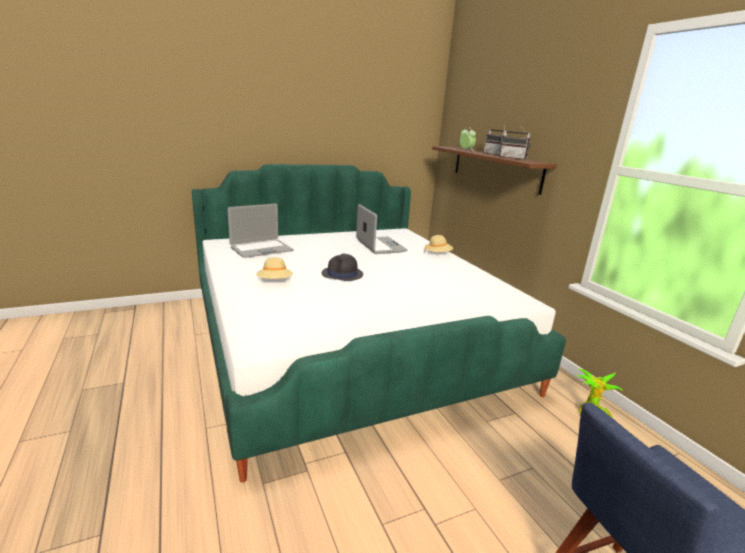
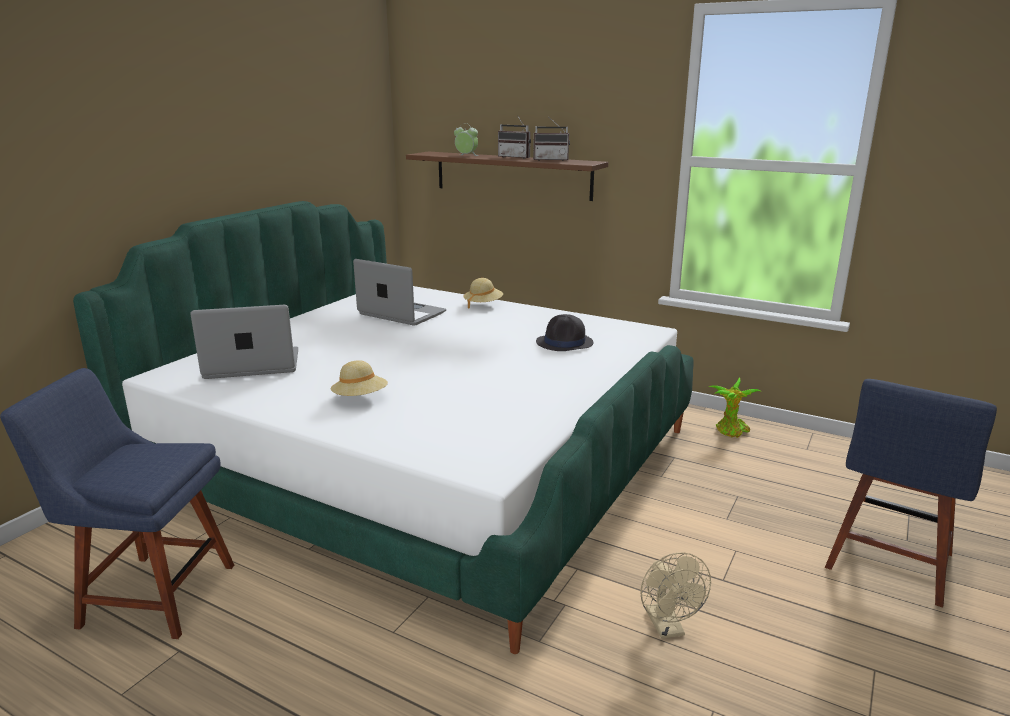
camera: 35 degrees left, 0 degrees up
laptop [227,204,294,258] -> laptop turned 120 degrees counterclockwise [190,305,298,379]
black hat [322,254,363,281] -> black hat moved to [536,314,593,351]
none -> blue chair [0,368,234,639]
none -> beige fan [641,553,711,639]

